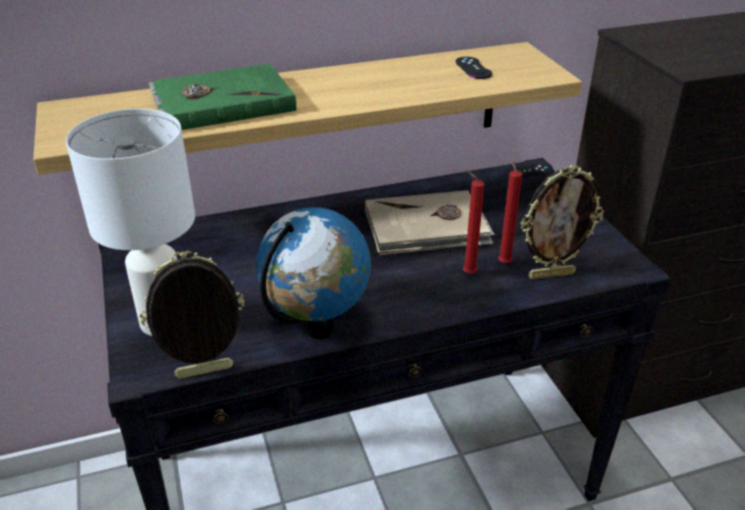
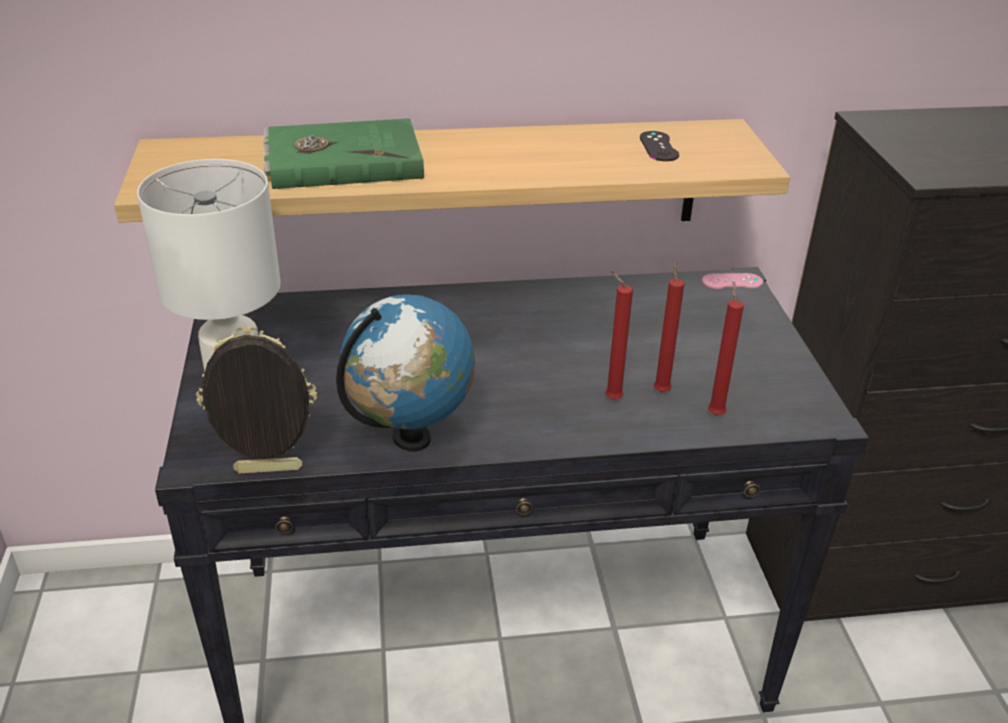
camera: 10 degrees right, 0 degrees up
beige book [365,190,495,255] -> none
black game controller [505,163,552,177] -> pink game controller [702,273,763,289]
picture frame [521,165,604,279] -> red candle [708,281,744,415]

